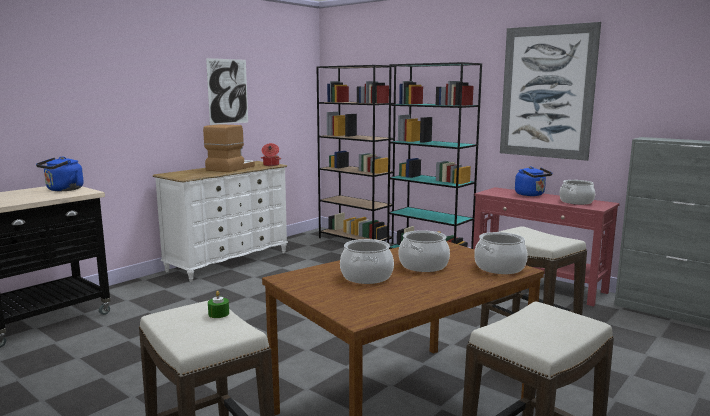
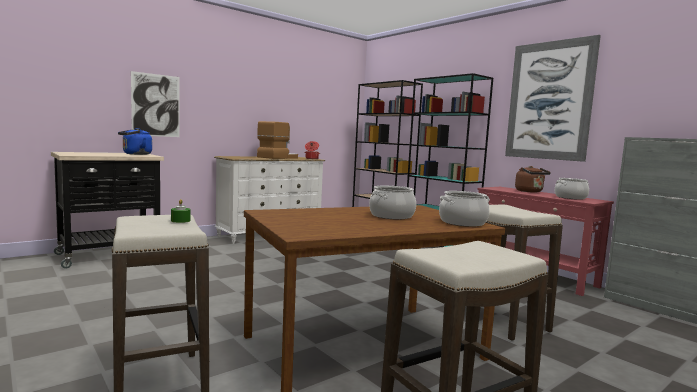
camera: 10 degrees right, 5 degrees down
picture [206,58,248,125] -> picture moved to [131,71,180,137]
cooking pot [340,239,394,284] -> none
blue kettle [515,166,552,196] -> brown kettle [515,166,551,193]

